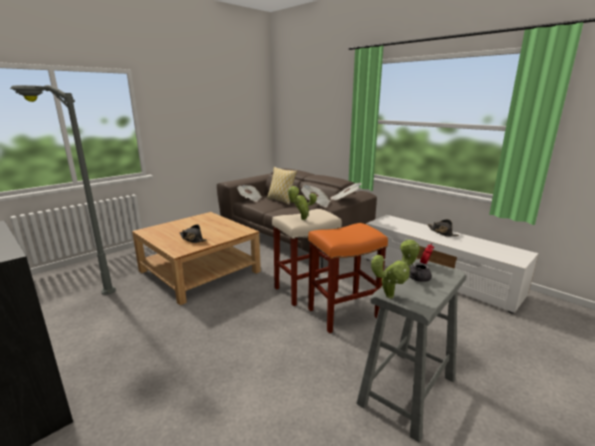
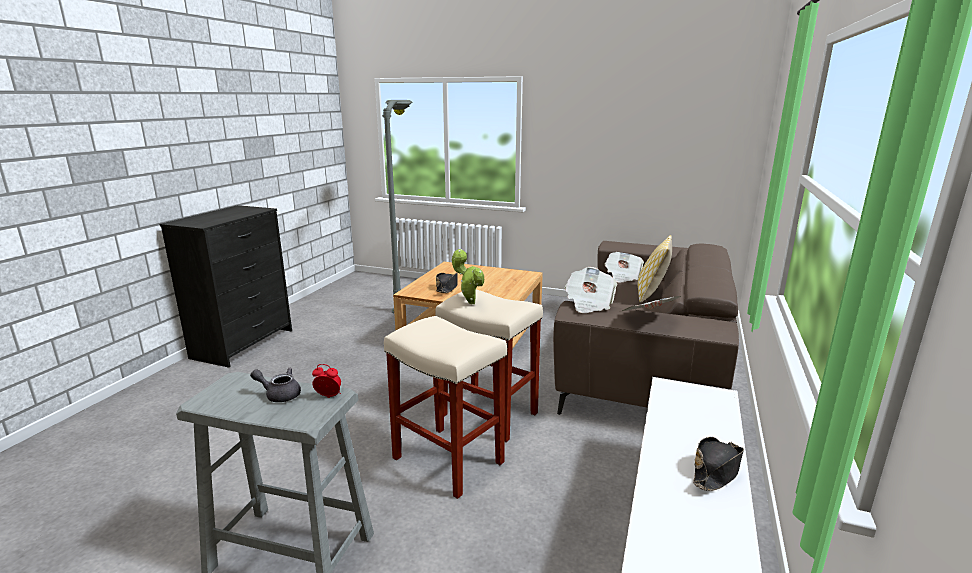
camera: 65 degrees right, 0 degrees up
orange stool [308,223,388,333] -> beige stool [384,316,507,499]
potted plant [371,238,420,299] -> none

